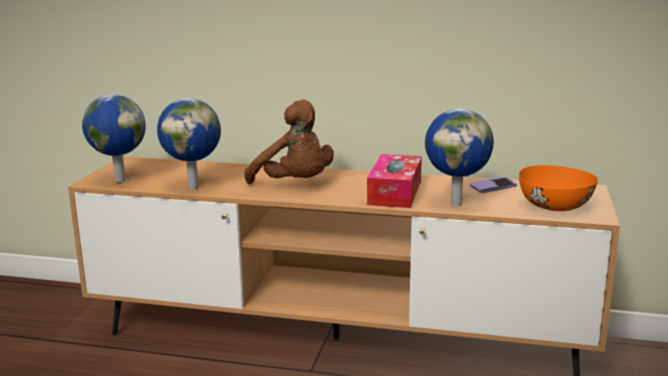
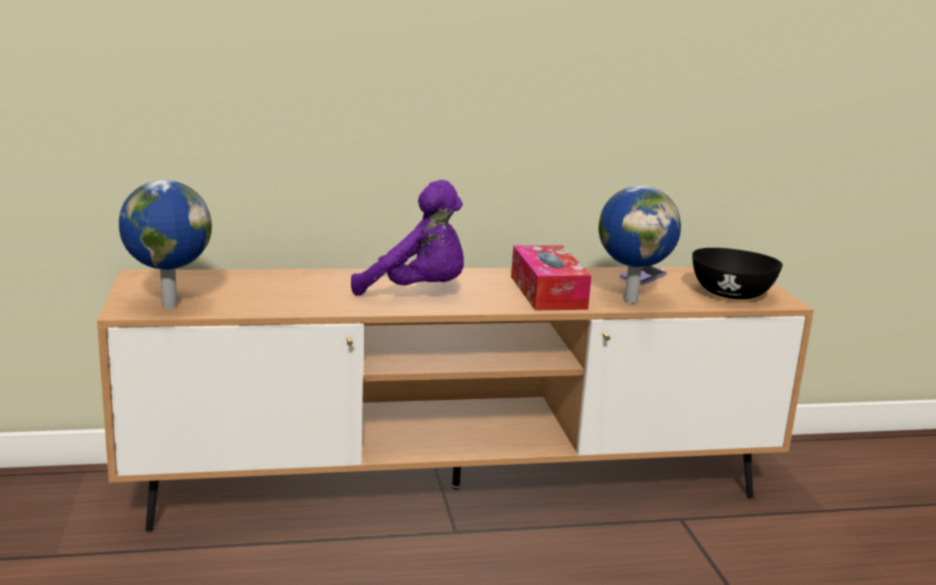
camera: 25 degrees left, 0 degrees up
globe [157,98,221,189] -> none
brown plush toy [244,99,334,184] -> purple plush toy [351,180,464,296]
orange bowl [519,165,598,211] -> black bowl [692,248,783,299]

